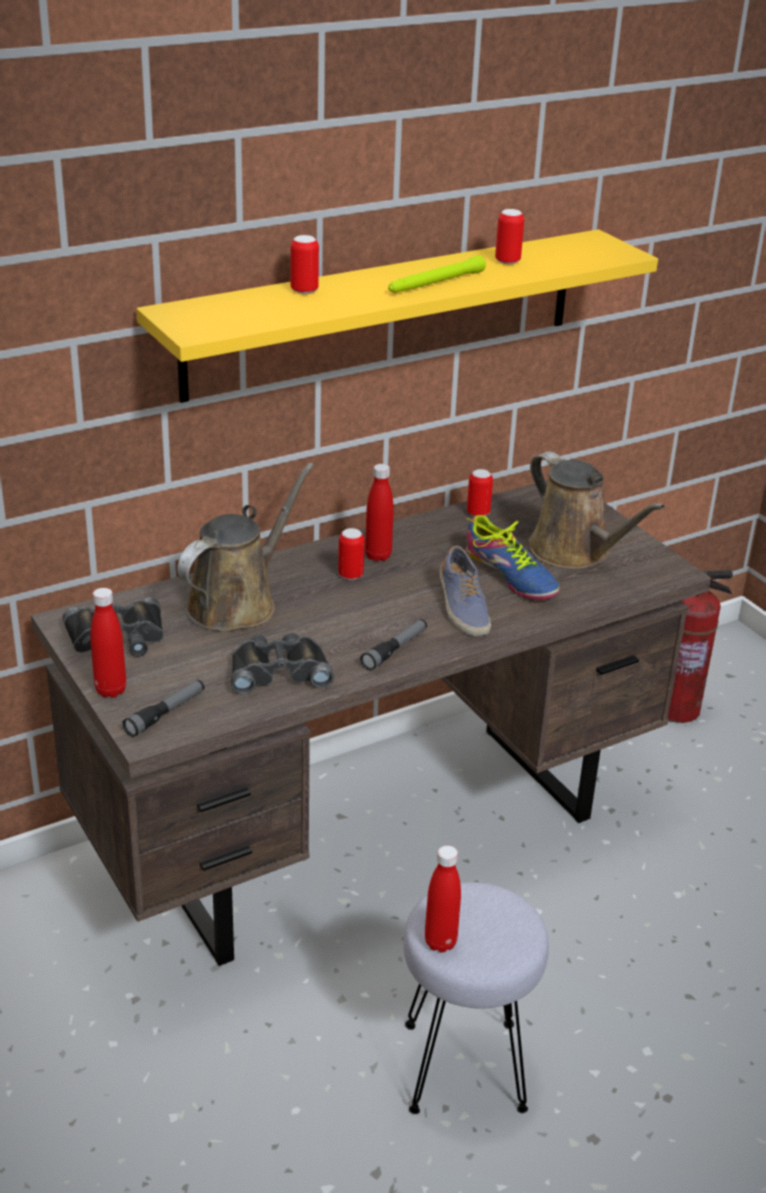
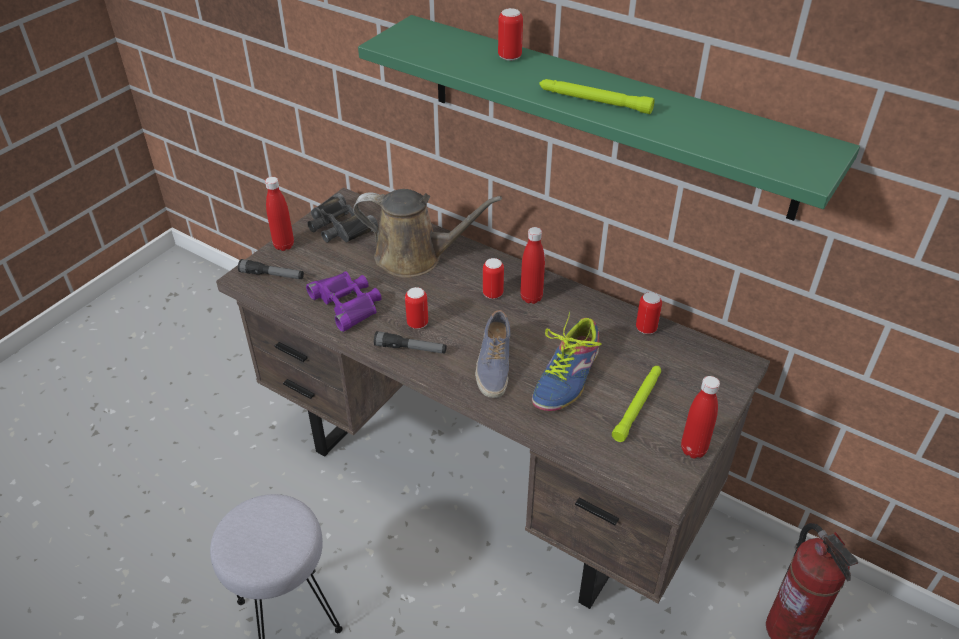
camera: 65 degrees right, 10 degrees up
yellow shelf [136,229,658,403] -> green shelf [358,15,860,221]
black binoculars [231,633,334,695] -> purple binoculars [306,271,381,332]
red bottle [425,845,461,953] -> red bottle moved to [681,376,720,458]
shoe [440,546,491,636] -> shoe turned 45 degrees counterclockwise [475,310,510,398]
can [495,209,524,264] -> can moved to [405,287,428,329]
brown watering can [528,451,665,569] -> green flashlight [612,366,661,442]

